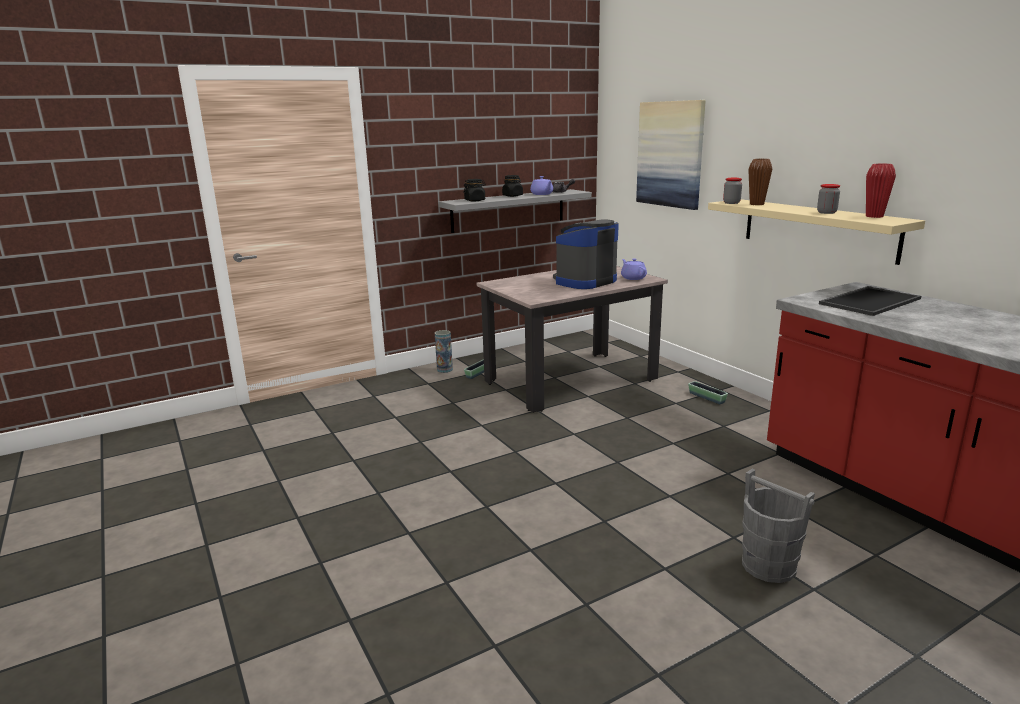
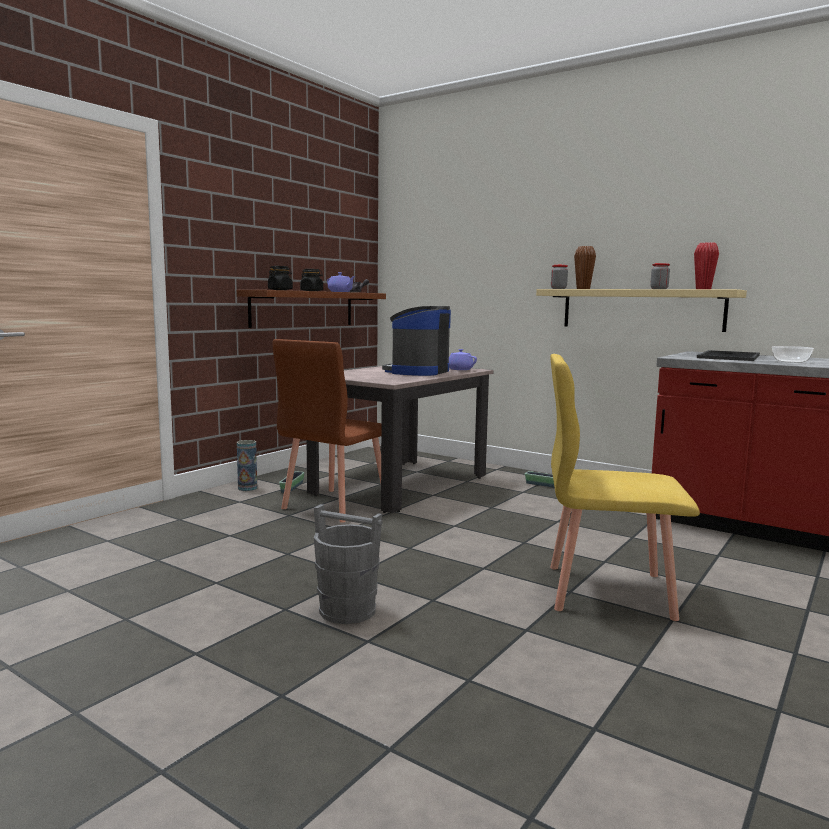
camera: 25 degrees left, 10 degrees down
grey shelf [439,189,592,233] -> brown shelf [237,290,386,328]
picture [636,100,706,210] -> none
grey bucket [742,469,815,583] -> grey bucket moved to [314,504,382,624]
none -> brown chair [272,339,382,523]
none -> yellow chair [550,354,700,621]
none -> bowl [772,346,814,363]

